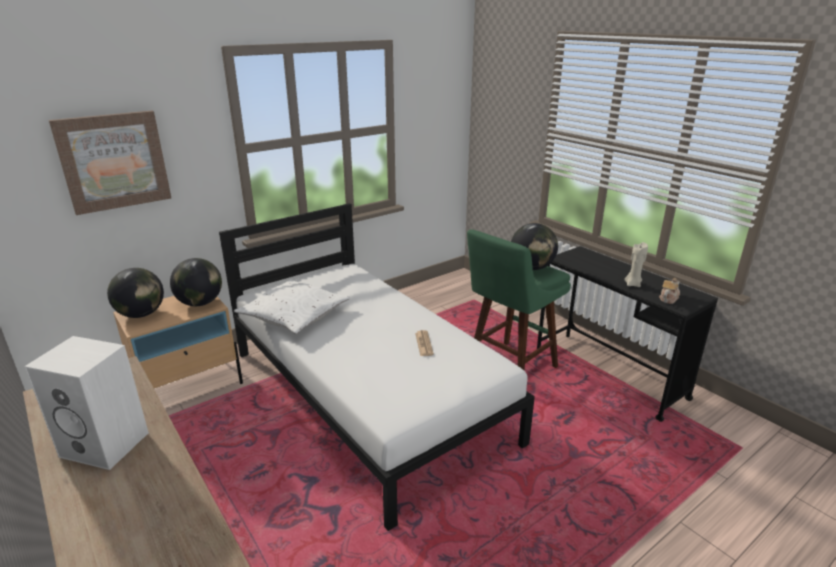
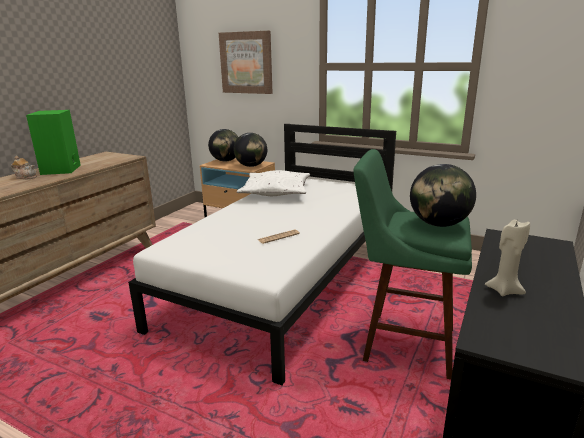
camera: 65 degrees right, 5 degrees down
white speaker [24,336,149,470] -> green speaker [26,110,81,175]
teapot [659,278,680,304] -> teapot moved to [11,156,37,179]

